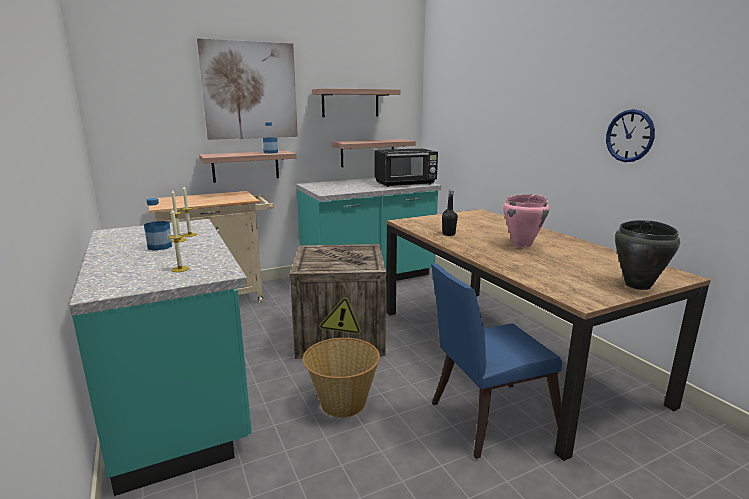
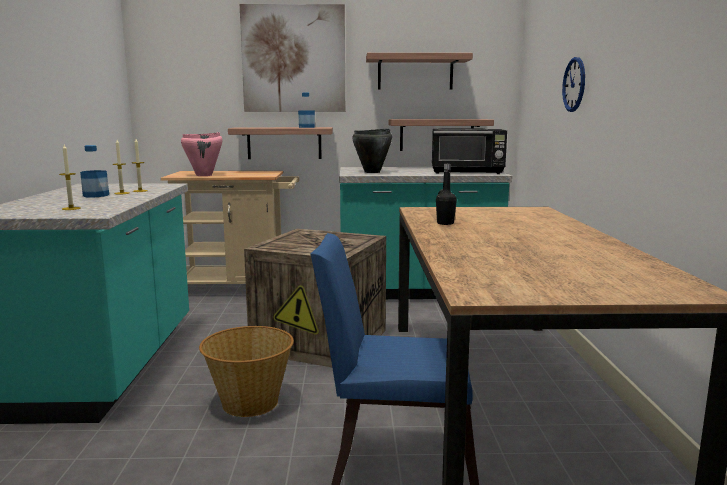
camera: 25 degrees right, 5 degrees down
pink cooking pot [503,194,549,247] -> pink cooking pot moved to [181,132,222,176]
wall clock [606,109,655,162] -> wall clock moved to [562,57,585,112]
black cooking pot [615,220,680,290] -> black cooking pot moved to [352,128,392,173]

